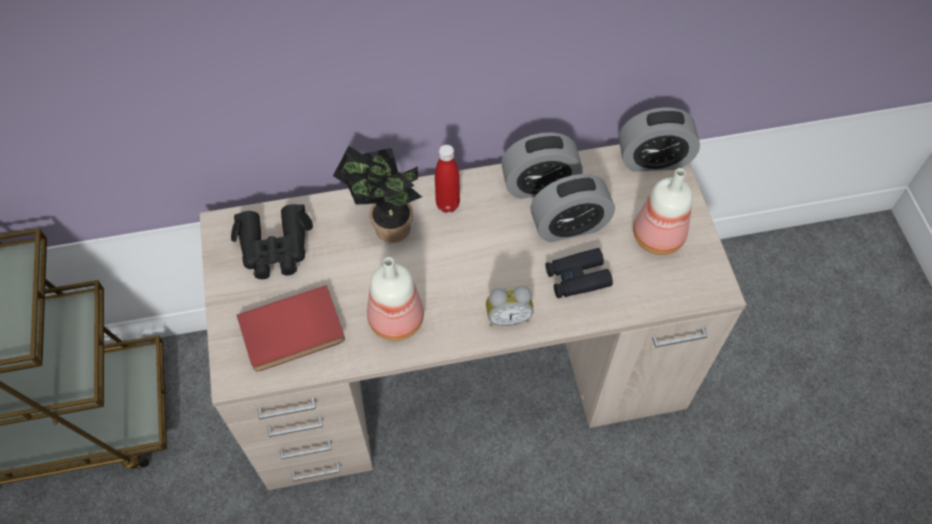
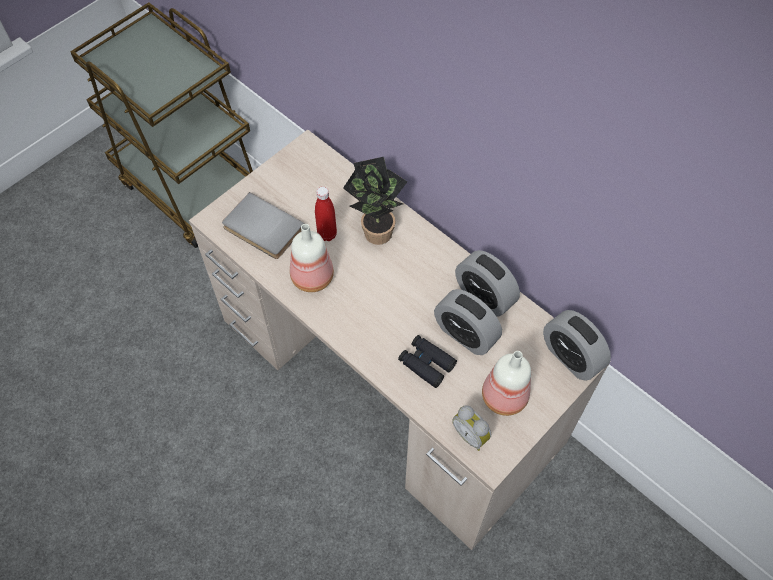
camera: 55 degrees right, 0 degrees up
black binoculars [231,204,313,279] -> none
red book [237,285,345,372] -> grey book [222,192,305,259]
red bottle [435,144,460,213] -> red bottle moved to [315,186,337,241]
alarm clock [486,286,534,326] -> alarm clock moved to [452,406,491,451]

